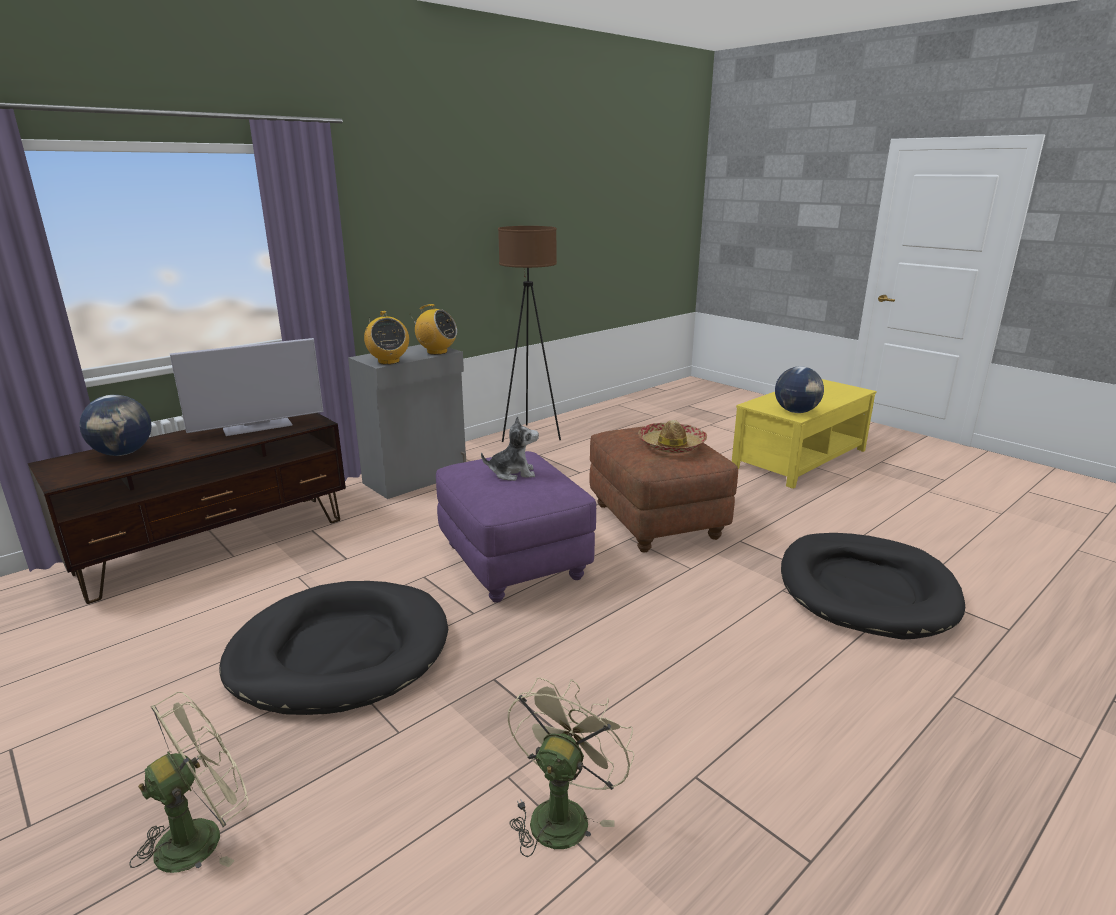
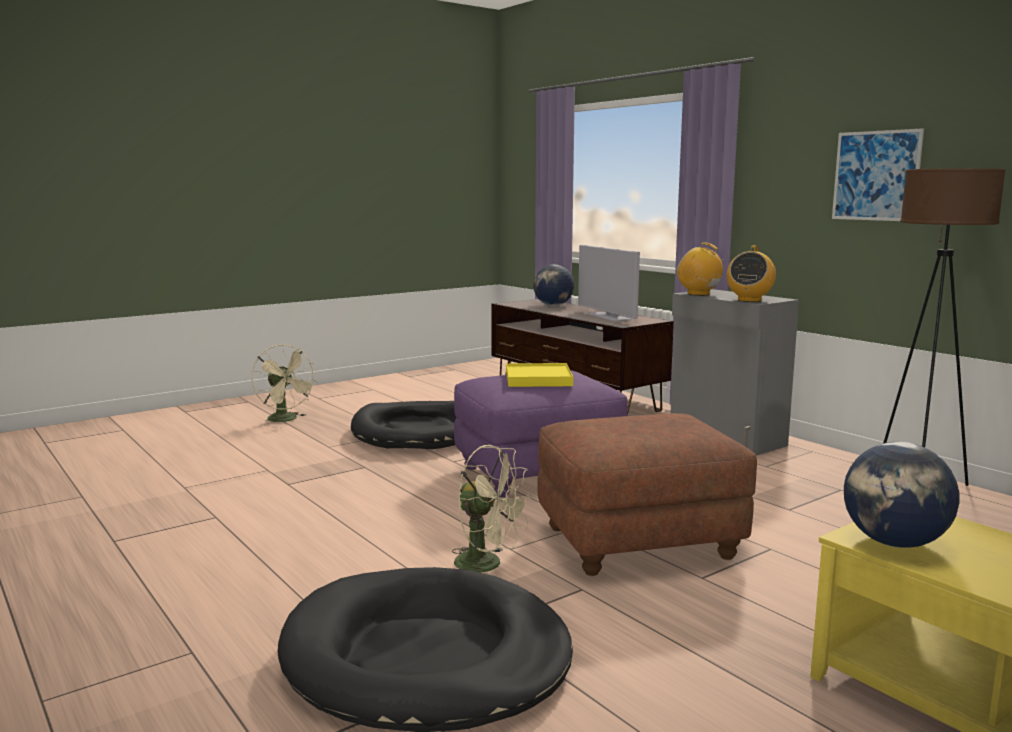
camera: 95 degrees right, 10 degrees down
radio [364,311,409,365] -> radio turned 60 degrees clockwise [677,242,729,296]
plush toy [481,416,539,481] -> yellow tray [506,363,573,387]
beige fan [507,678,634,857] -> beige fan moved to [452,445,532,573]
hat [638,420,707,453] -> none
none -> picture [832,128,924,221]

